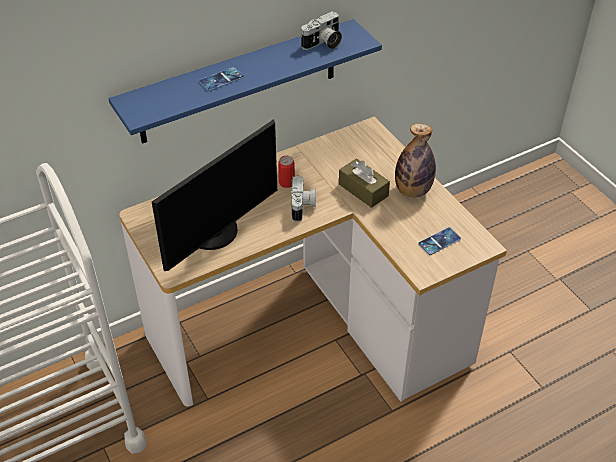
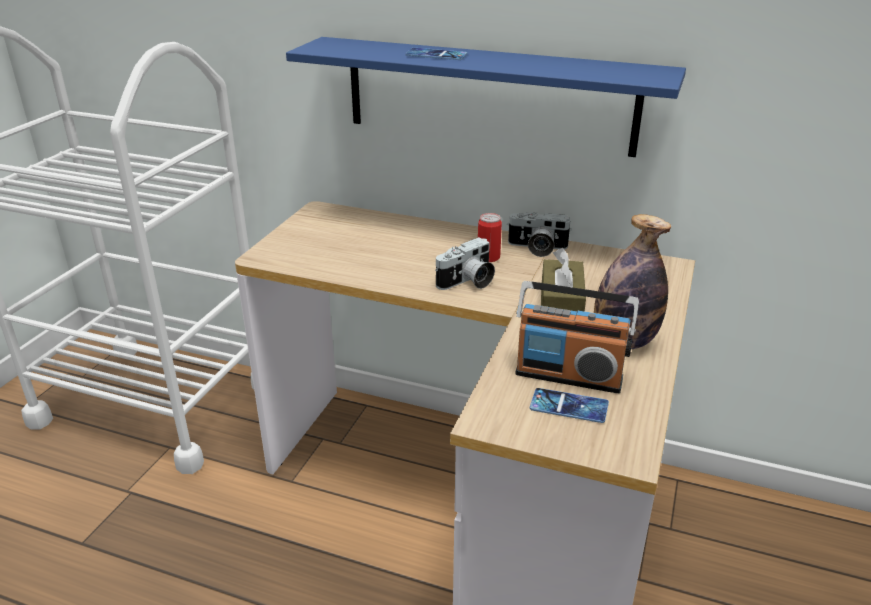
camera: 50 degrees right, 15 degrees down
monitor [152,119,277,271] -> none
camera [301,11,342,50] -> camera moved to [507,212,572,257]
none -> radio [516,281,639,393]

